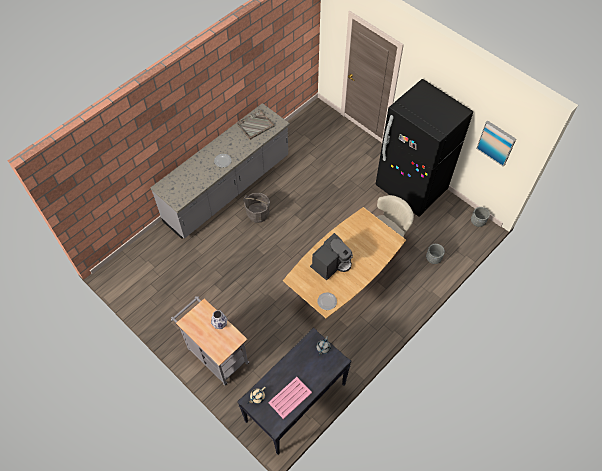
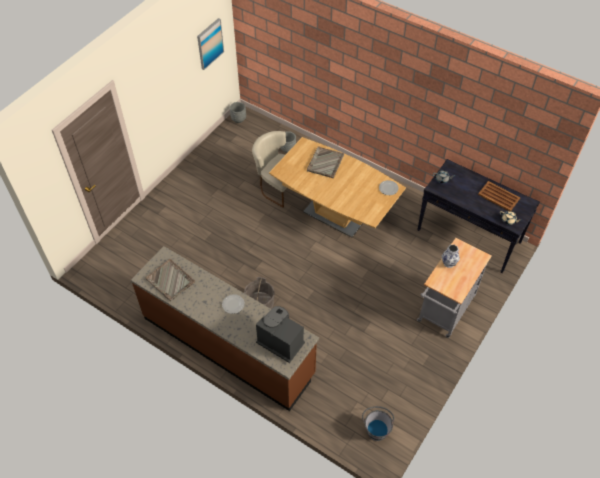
camera: 100 degrees left, 5 degrees down
grey counter [150,103,290,239] -> brown counter [131,246,319,411]
pink tray [268,377,312,419] -> brown tray [478,181,521,211]
coffee machine [310,233,353,281] -> coffee machine moved to [256,306,305,363]
black fridge [376,79,473,217] -> none
none -> grey tray [307,146,344,178]
none -> grey bucket [362,406,394,441]

